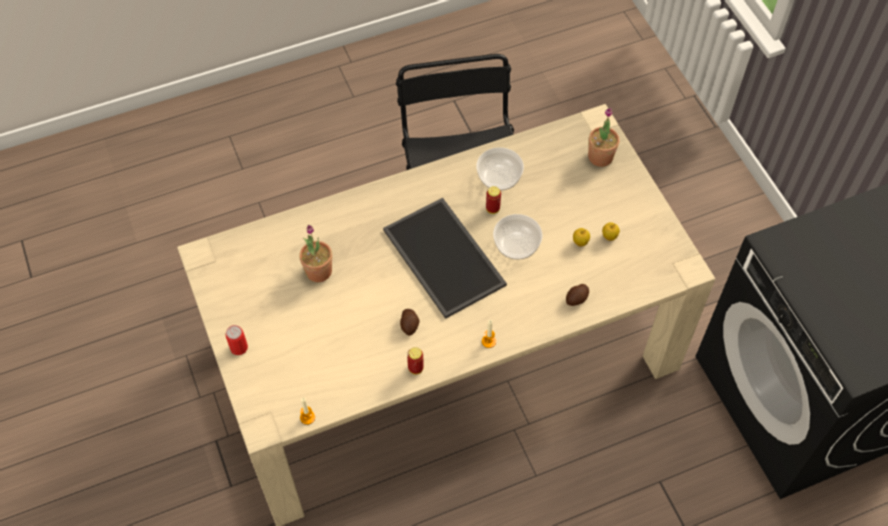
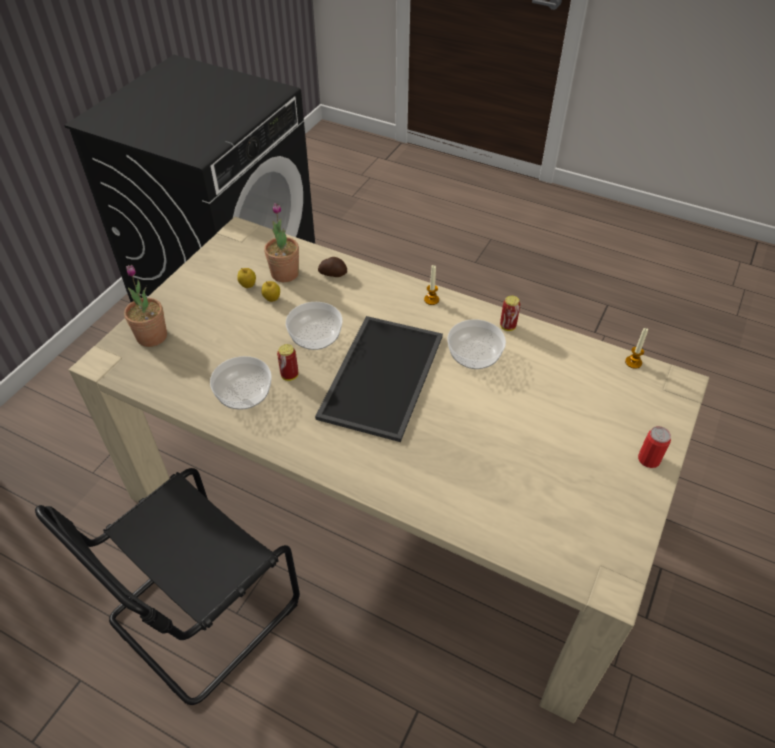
camera: 130 degrees left, 10 degrees down
potted plant [299,225,332,282] -> potted plant moved to [264,203,299,282]
potato [400,309,420,336] -> bowl [447,319,506,369]

